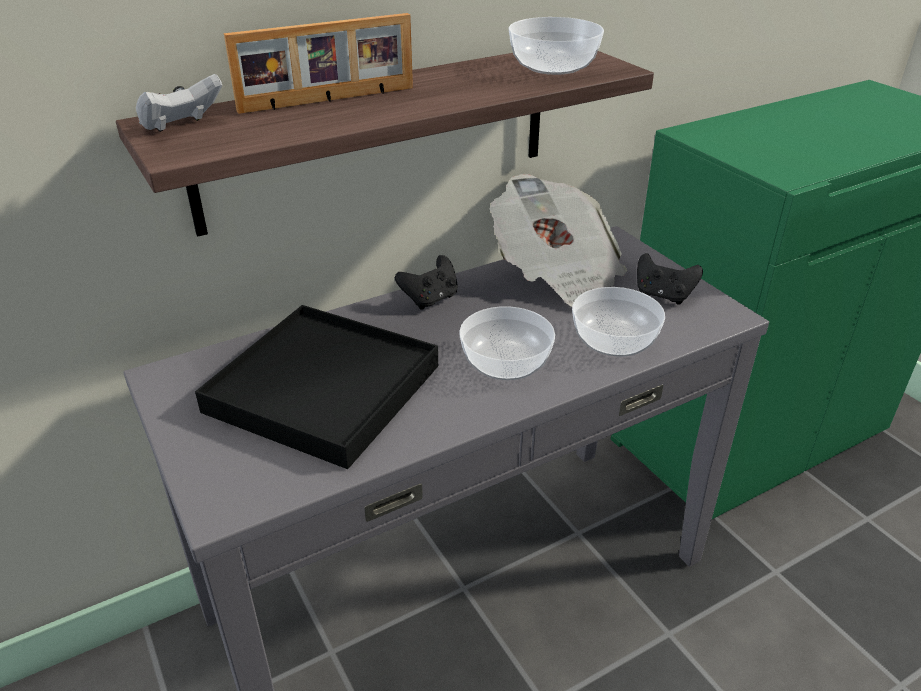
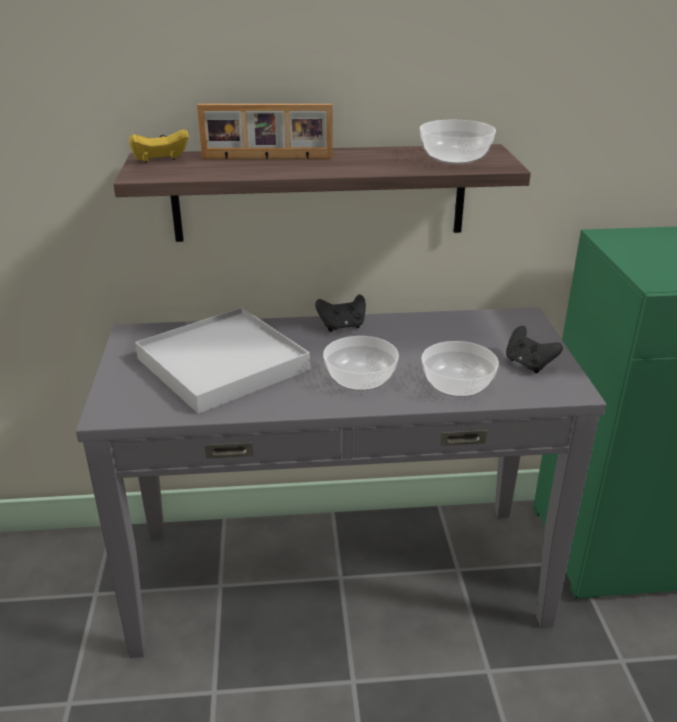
camera: 25 degrees right, 5 degrees down
white game controller [136,74,222,132] -> yellow game controller [129,129,189,162]
black tray [195,305,438,469] -> white tray [135,307,310,414]
newspaper [490,174,627,307] -> none

